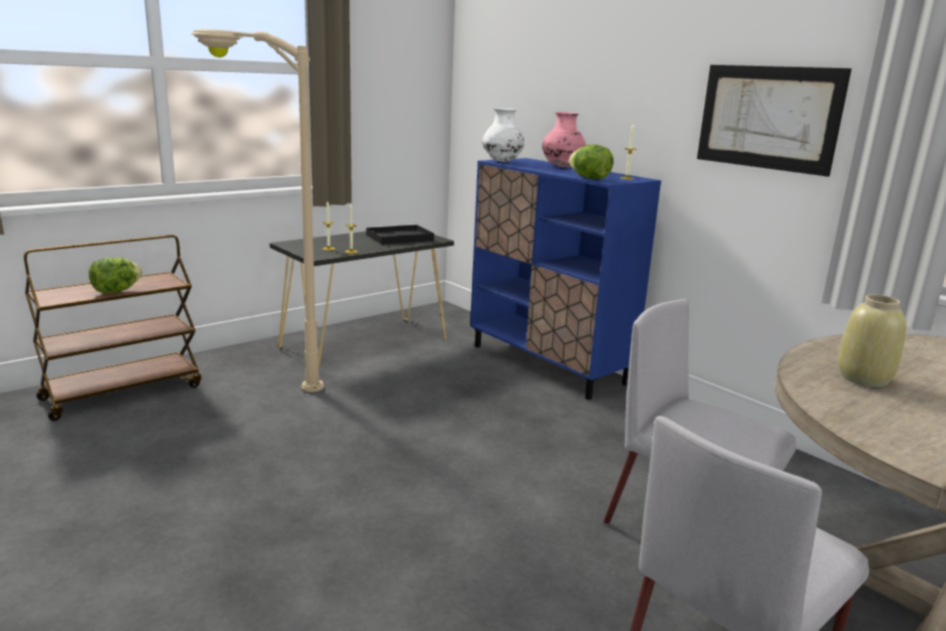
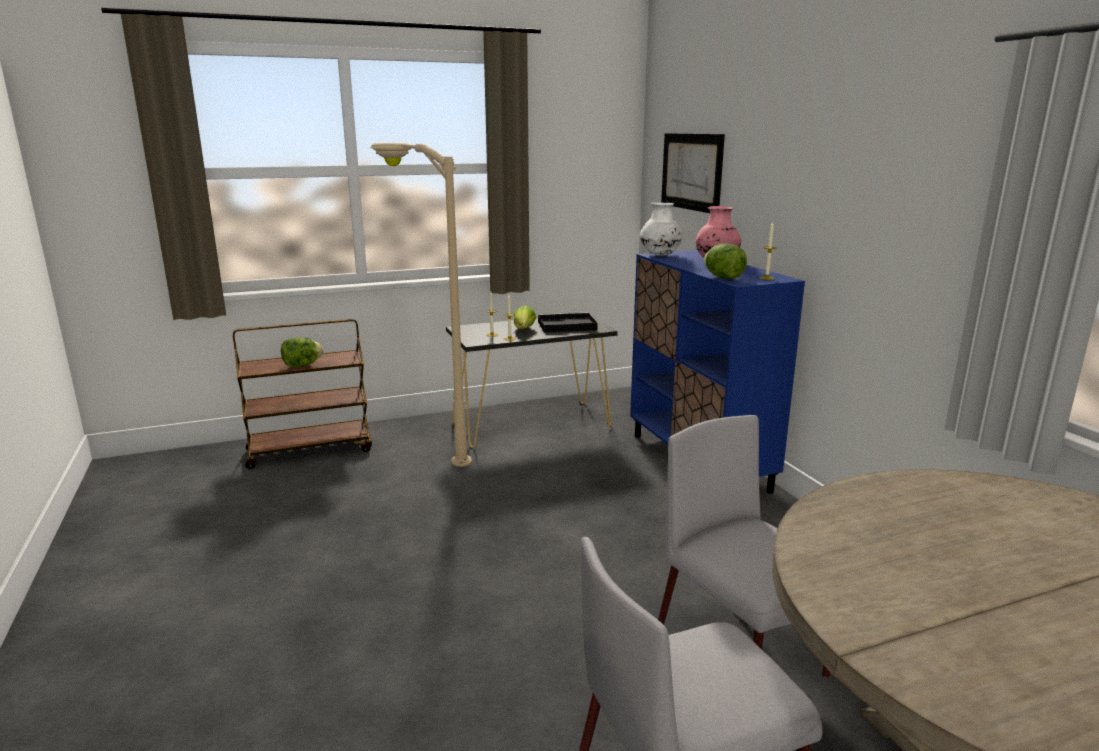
camera: 20 degrees right, 0 degrees up
picture [697,65,852,177] -> picture moved to [661,133,725,213]
beige vase [838,294,906,387] -> none
none -> lettuce [514,305,536,329]

